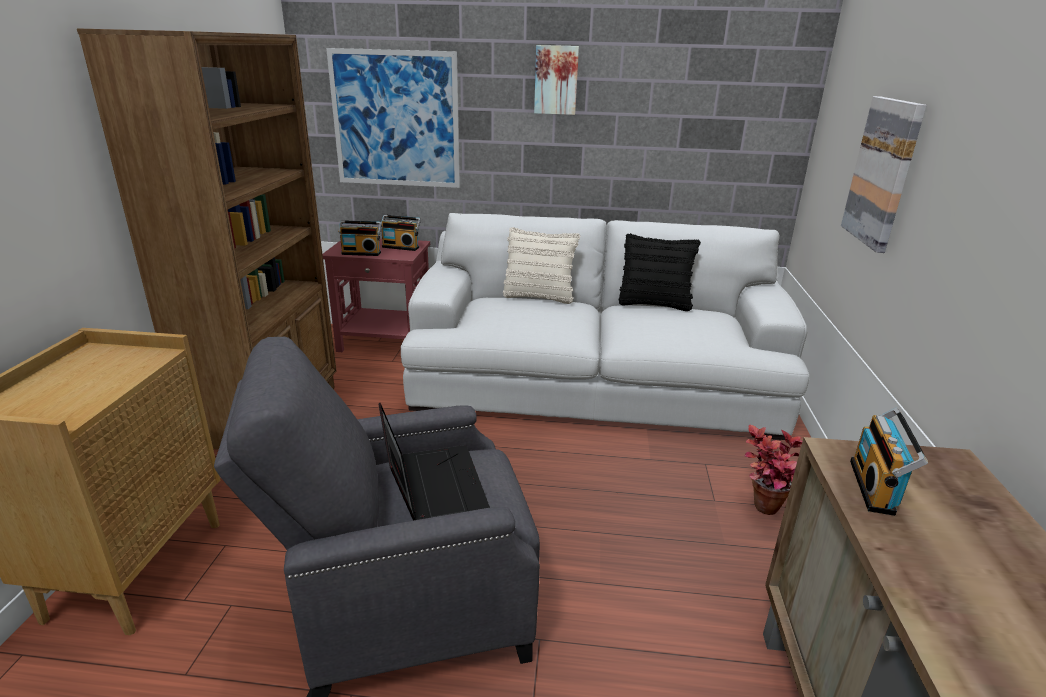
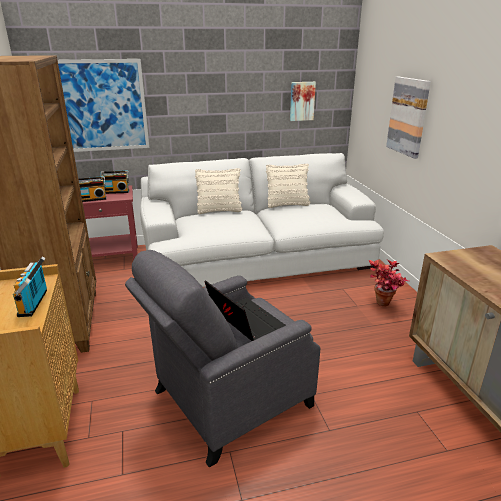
camera: 20 degrees left, 0 degrees up
picture [534,45,579,115] -> picture moved to [290,82,316,121]
black pillow [618,234,701,311] -> beige pillow [266,163,310,208]
radio [850,408,928,516] -> radio moved to [13,256,47,317]

